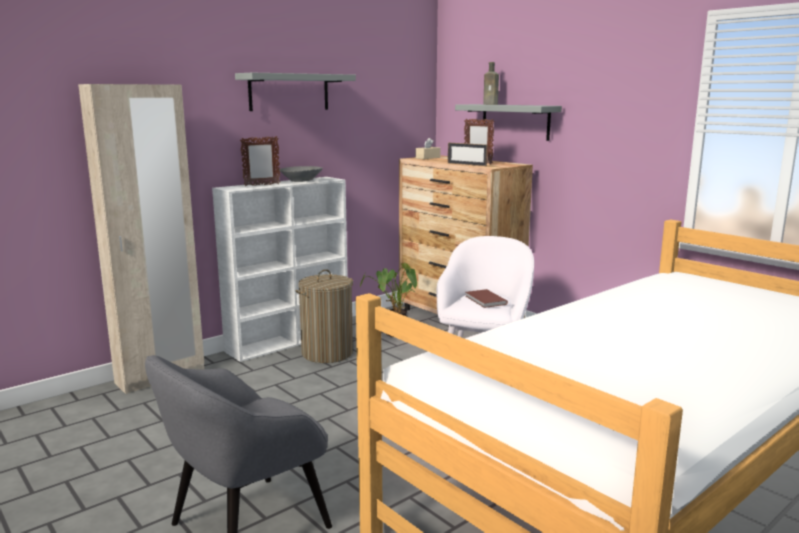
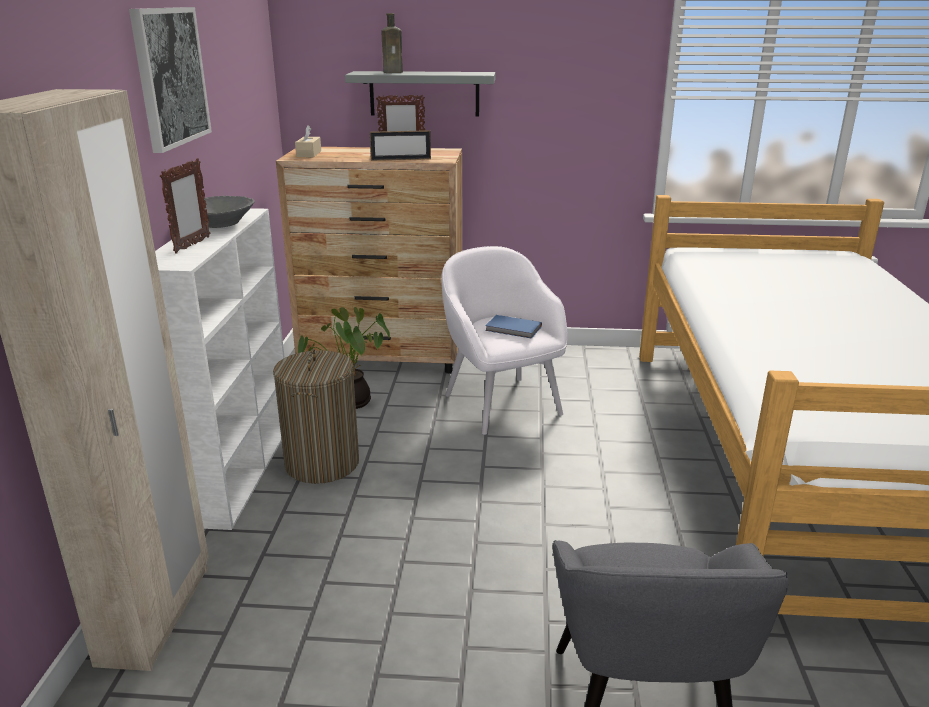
camera: 45 degrees left, 10 degrees up
grey shelf [235,73,356,111] -> picture [129,7,212,153]
brown book [465,289,508,308] -> blue book [485,315,542,339]

